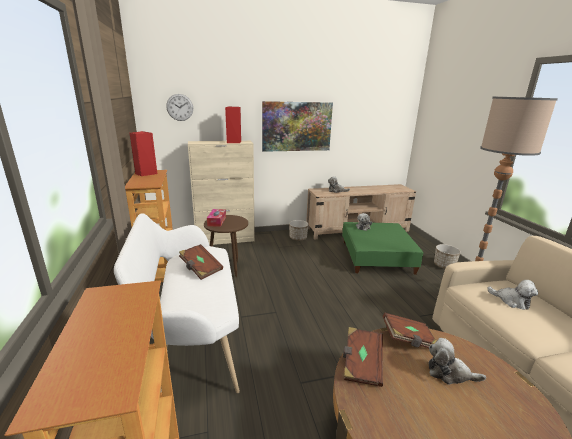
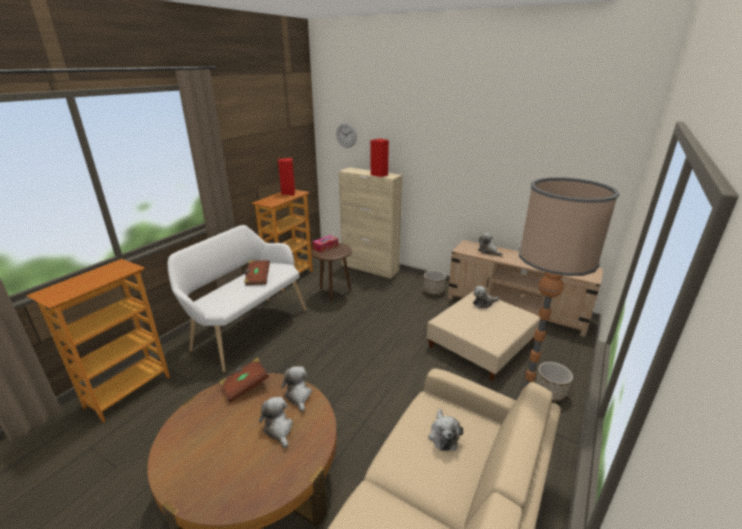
camera: 45 degrees right, 5 degrees up
picture [262,101,333,152] -> none
green ottoman [342,222,424,275] -> beige ottoman [427,291,540,381]
brown book [383,313,437,348] -> plush toy [281,366,312,412]

